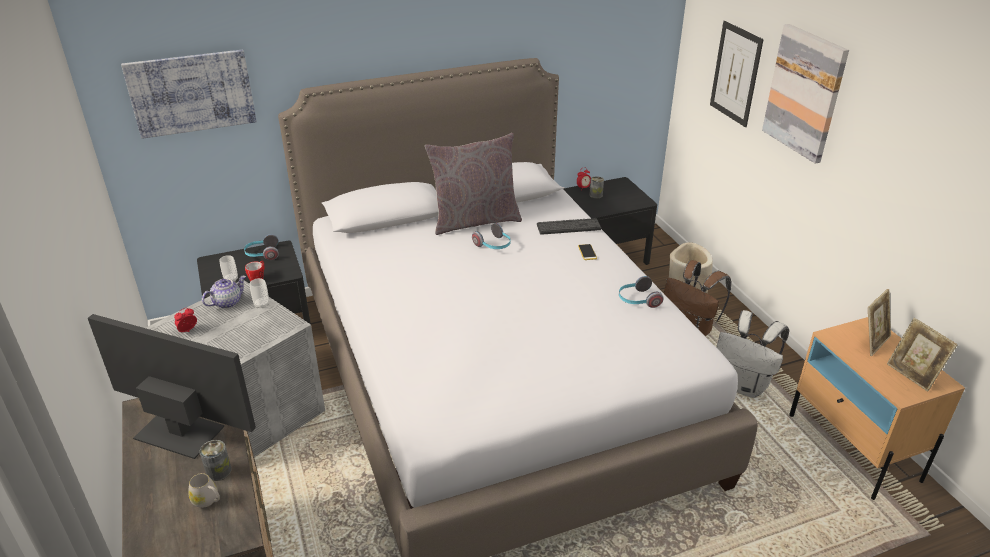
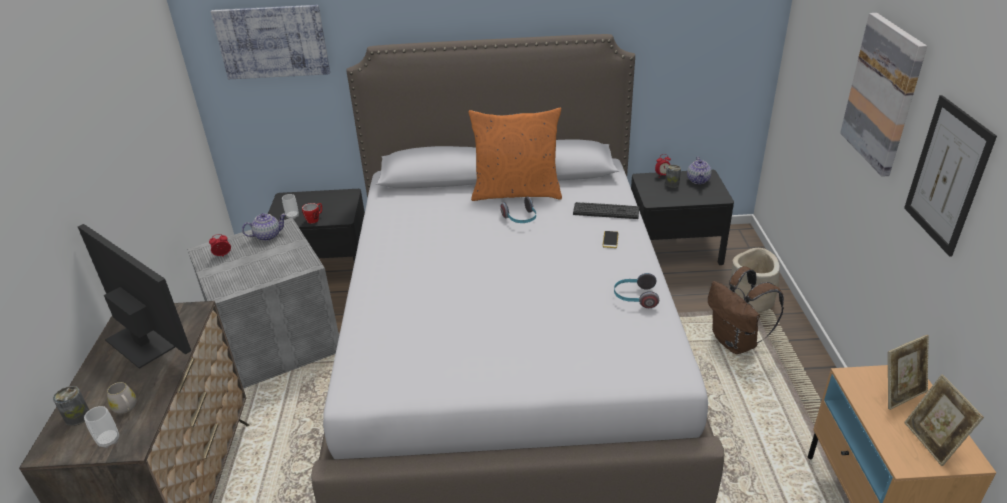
camera: 20 degrees right, 0 degrees up
can [200,440,232,481] -> can moved to [53,386,89,426]
headphones [244,234,279,260] -> none
cup [250,278,269,308] -> cup moved to [84,406,119,448]
grey pillow [425,133,522,235] -> orange pillow [468,108,562,201]
picture [710,21,764,127] -> picture moved to [904,95,997,257]
white backpack [716,310,789,398] -> none
none -> teapot [687,157,711,184]

